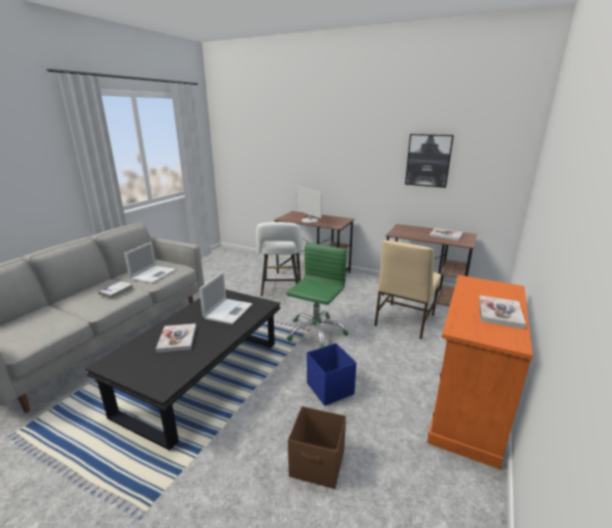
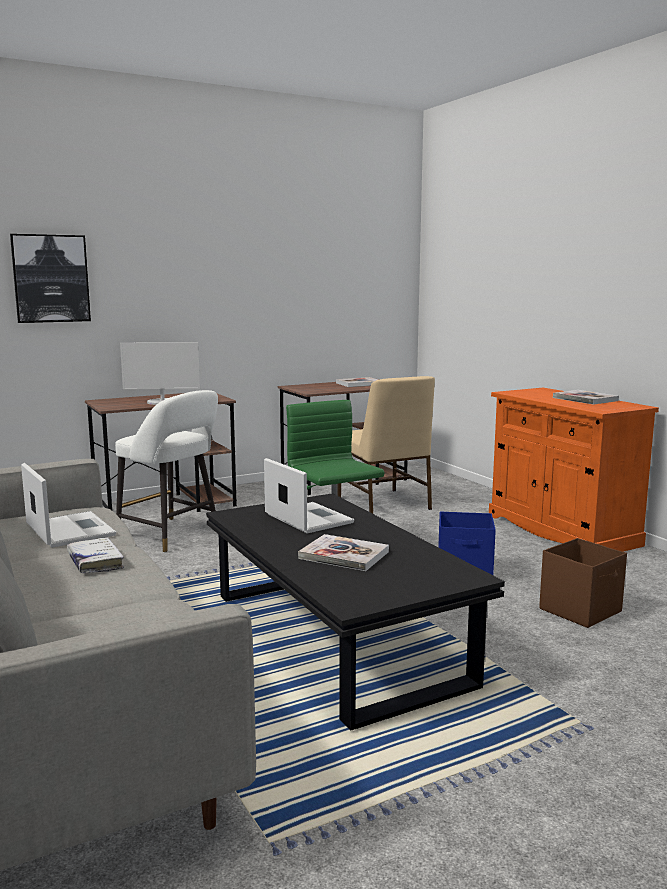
camera: 55 degrees left, 10 degrees down
picture [405,134,454,188] -> picture moved to [10,234,91,323]

